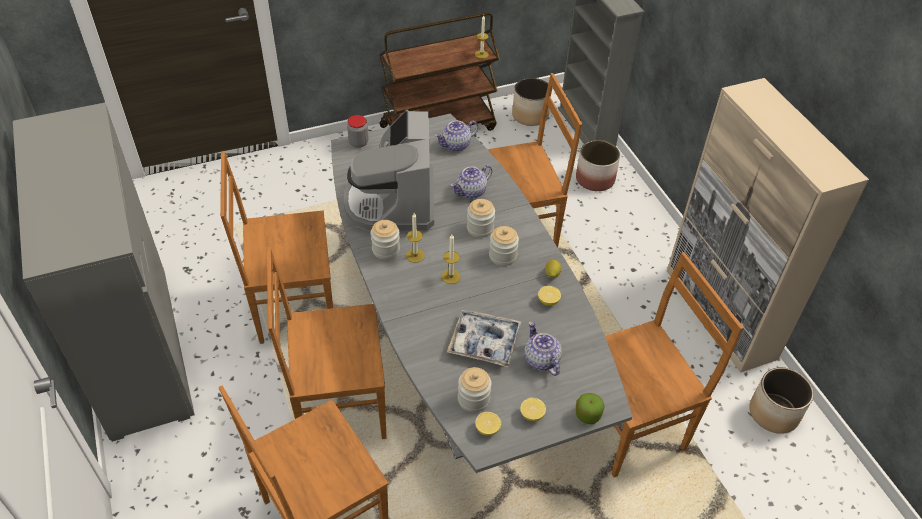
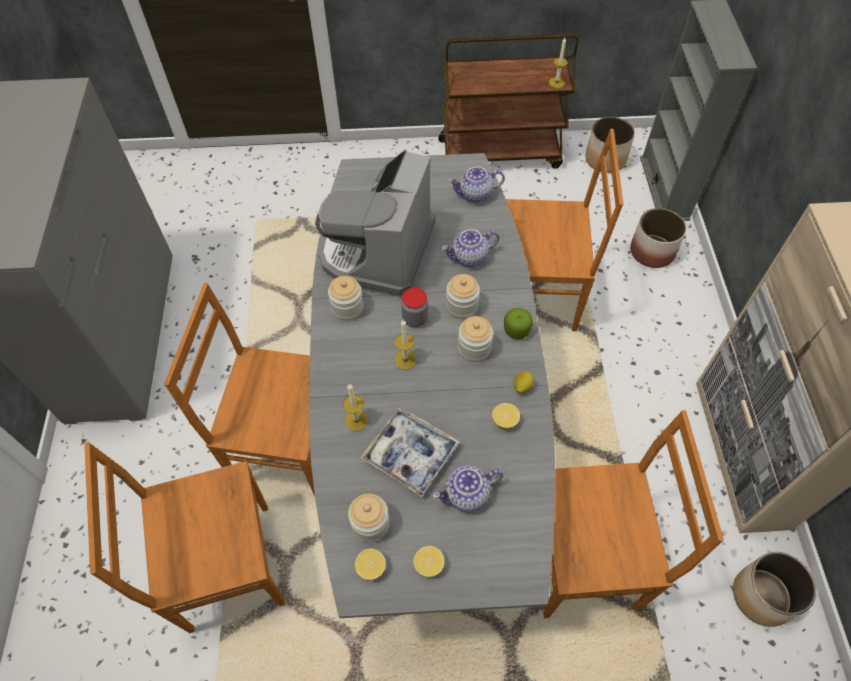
camera: 20 degrees right, 10 degrees up
brown chair [220,151,333,344] -> none
jar [347,115,368,148] -> jar moved to [401,288,428,327]
candle [406,213,425,263] -> candle moved to [343,384,368,431]
teapot [524,321,562,376] -> teapot turned 105 degrees counterclockwise [432,465,503,512]
apple [576,393,605,424] -> apple moved to [504,308,533,339]

